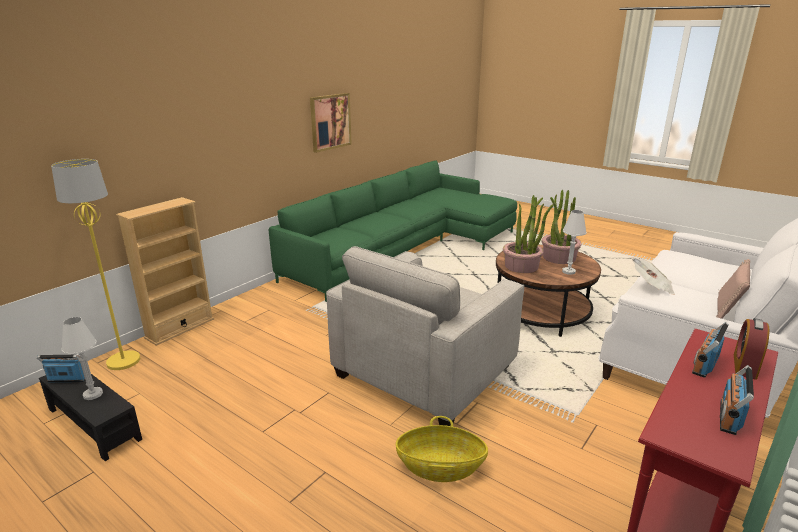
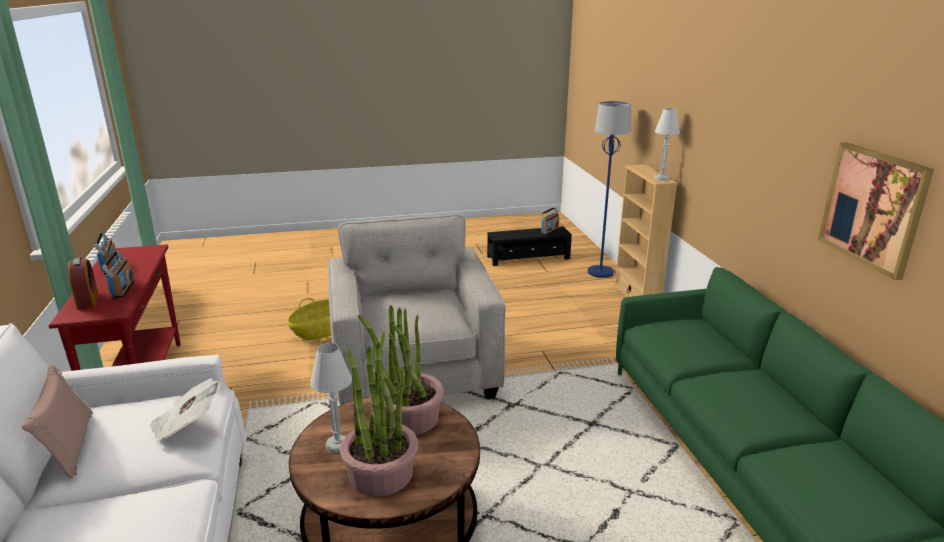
camera: 130 degrees right, 0 degrees up
yellow floor lamp [51,159,140,370] -> blue floor lamp [588,101,631,278]
white table lamp [61,317,103,400] -> white table lamp moved to [655,108,680,181]

